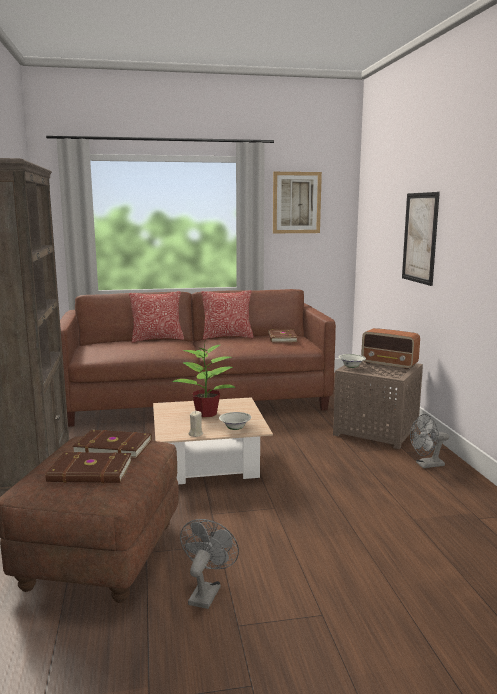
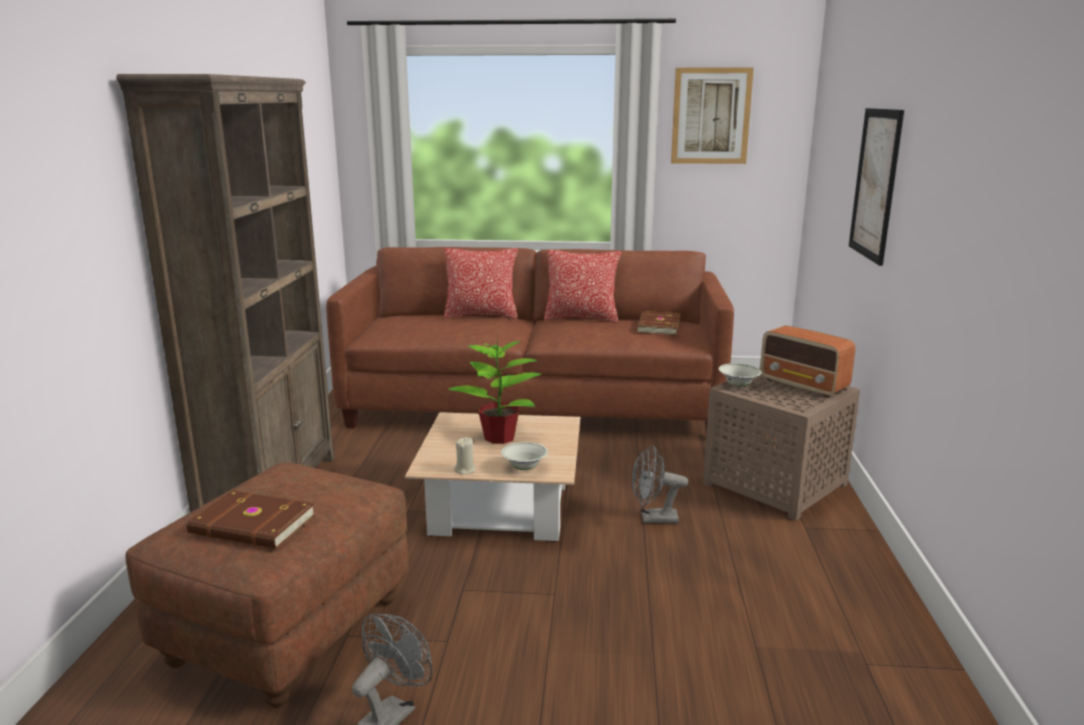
camera: 15 degrees right, 5 degrees up
brown book [72,430,152,459] -> none
grey fan [410,414,449,468] -> grey fan moved to [632,445,688,523]

